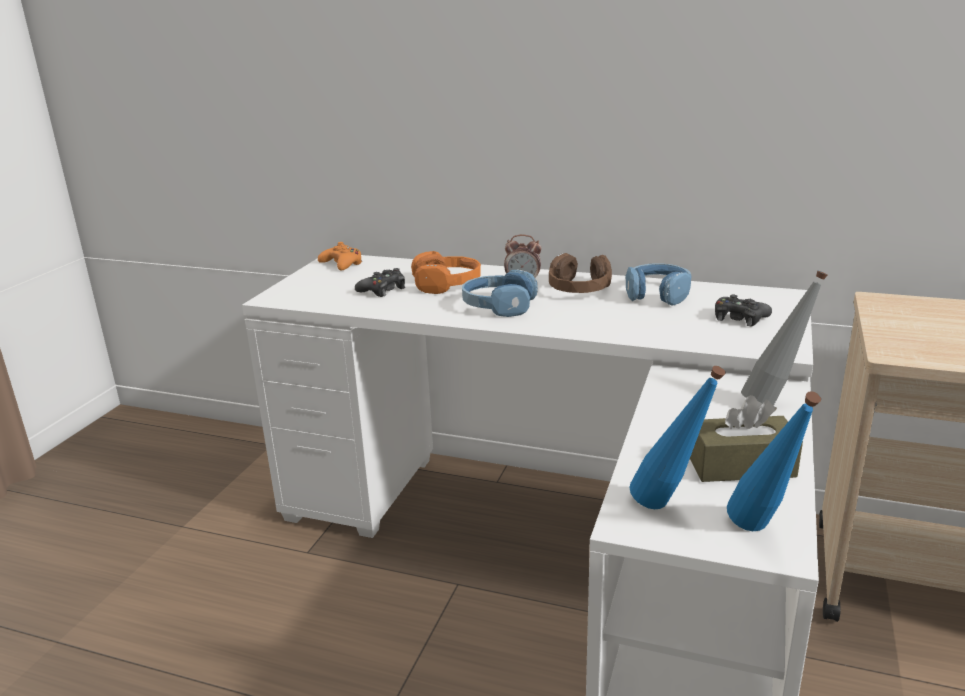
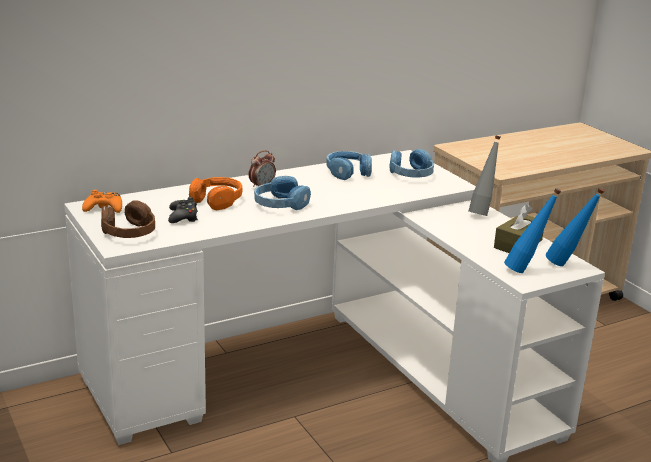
camera: 50 degrees left, 0 degrees up
brown headphones [549,253,612,293] -> brown headphones moved to [101,200,155,238]
black game controller [715,295,772,326] -> blue headphones [389,149,434,178]

